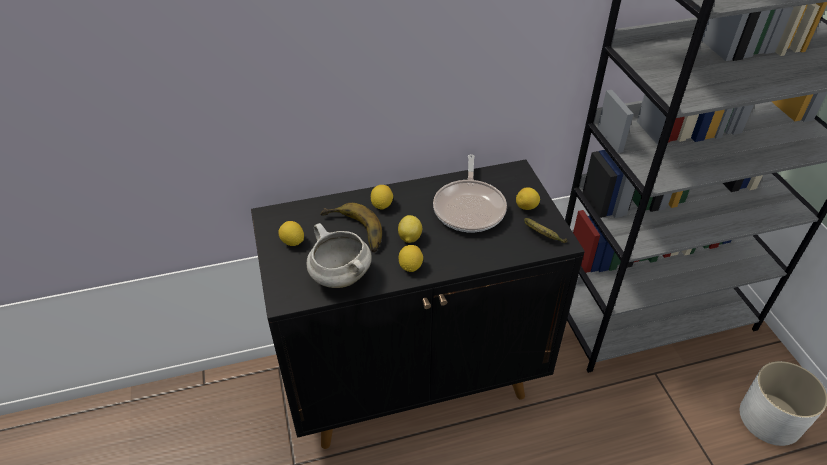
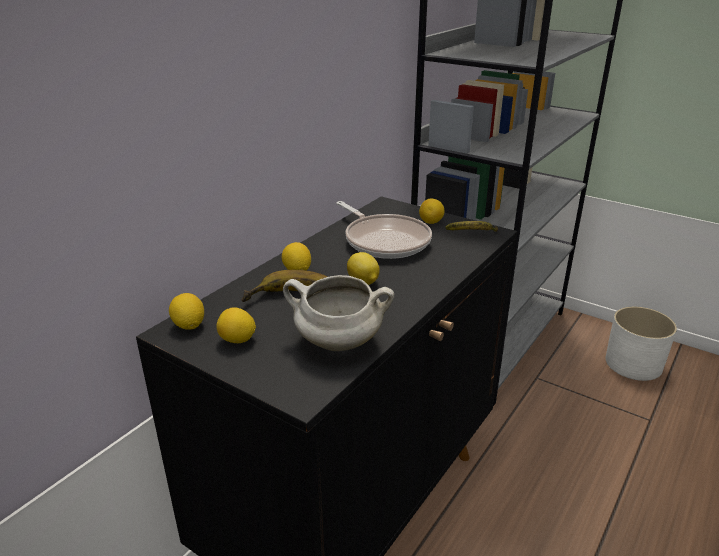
camera: 40 degrees left, 15 degrees down
lemon [399,245,423,272] -> lemon moved to [169,293,204,330]

